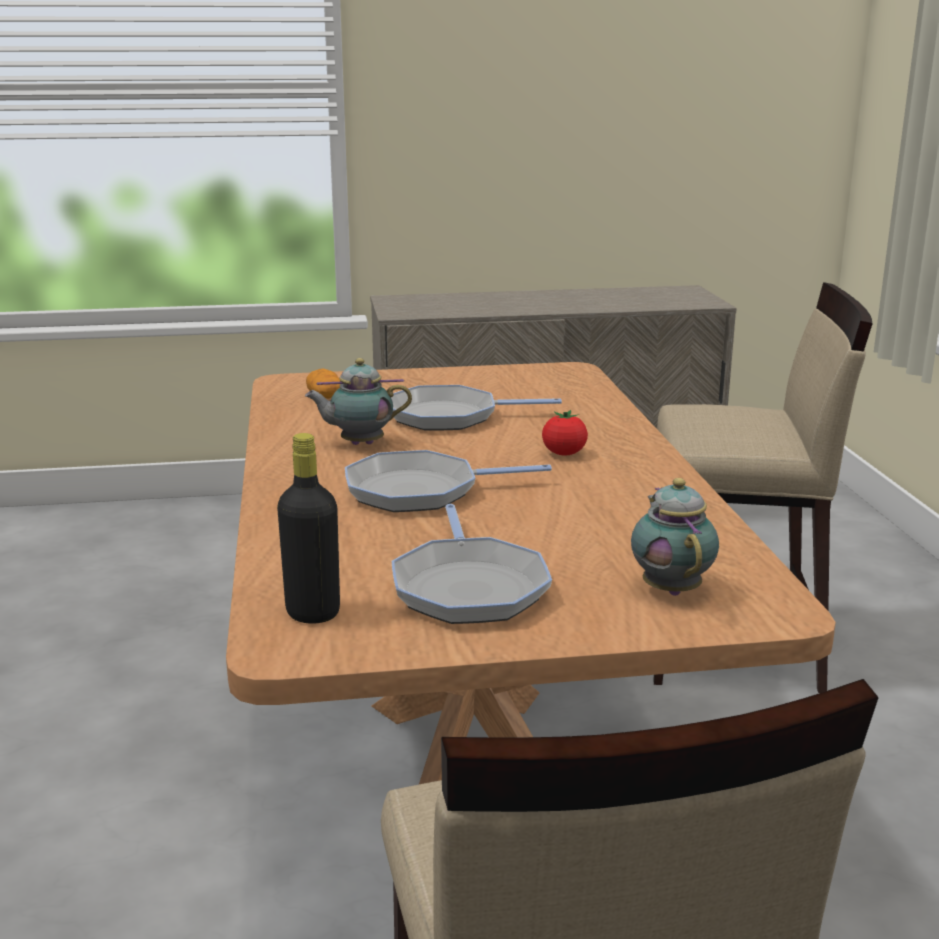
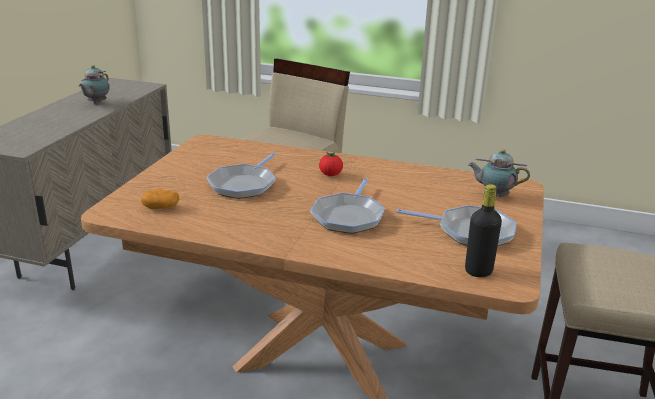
camera: 65 degrees left, 5 degrees up
teapot [305,358,412,445] -> teapot moved to [79,65,109,104]

